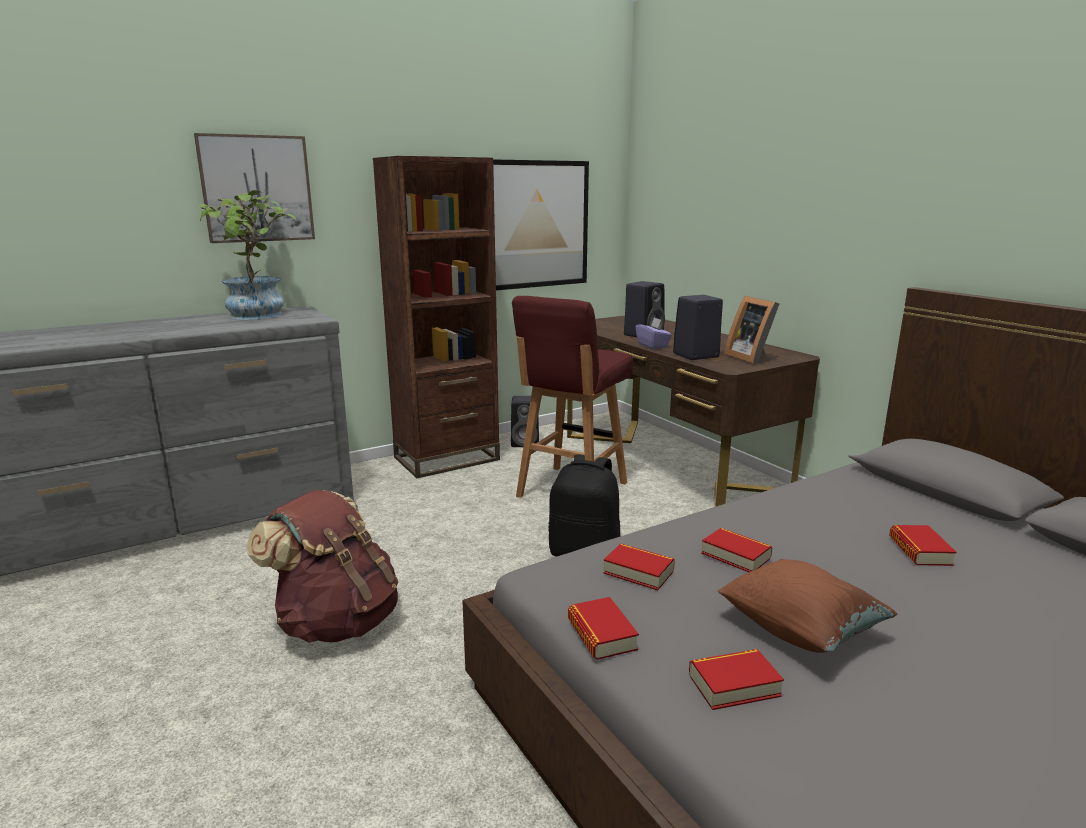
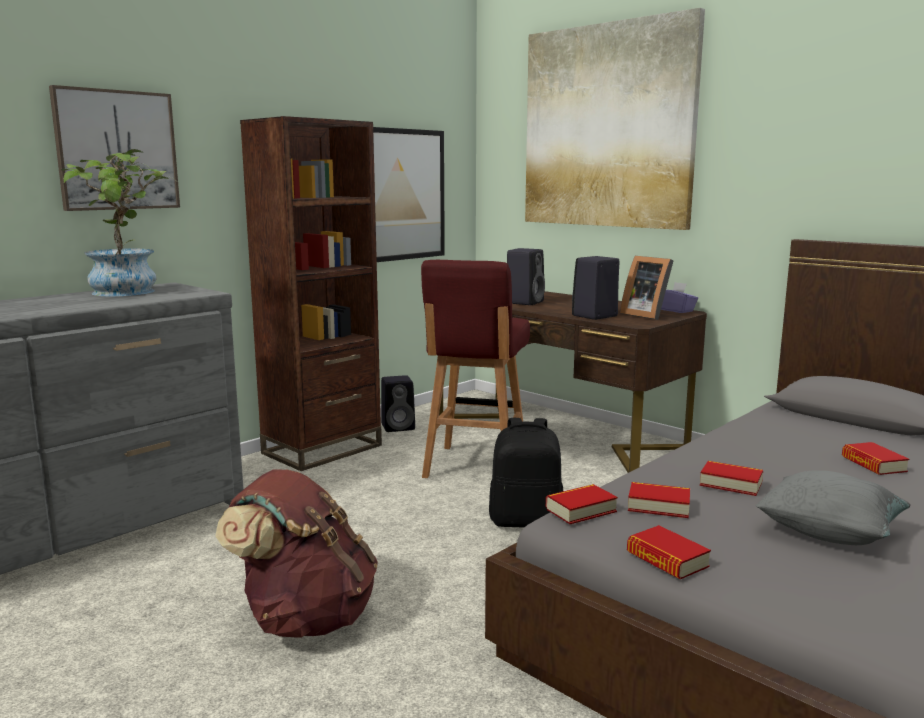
camera: 15 degrees left, 5 degrees down
purple tissue box [636,318,672,349] -> purple tissue box moved to [661,282,698,313]
book [689,649,784,710] -> book moved to [546,484,618,524]
brown pillow [717,559,897,653] -> grey pillow [756,470,911,545]
none -> picture [525,8,705,230]

